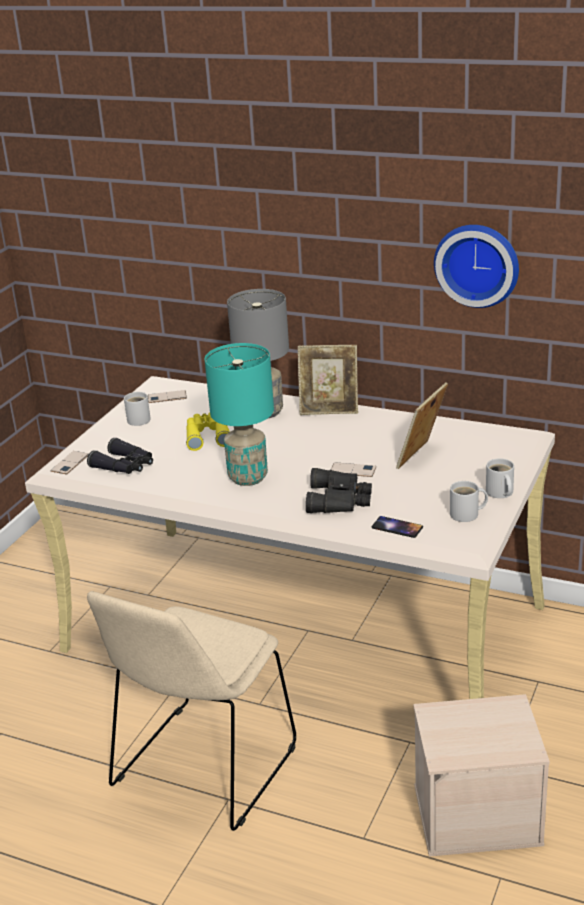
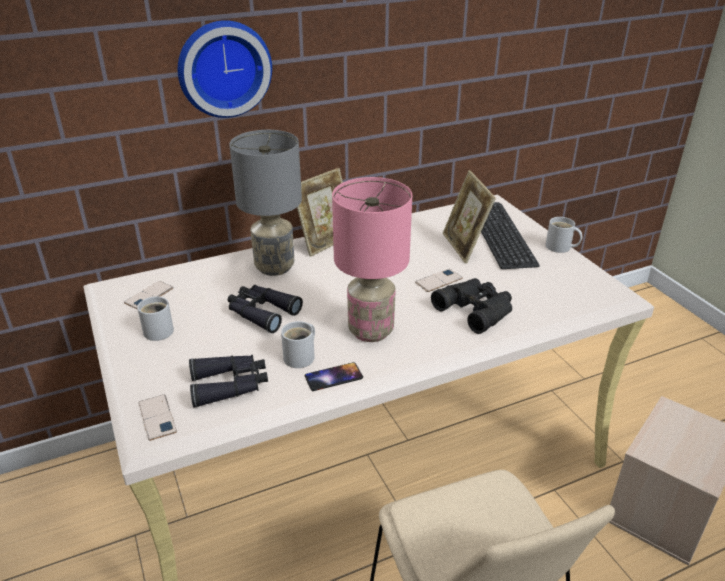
camera: 50 degrees left, 5 degrees up
yellow binoculars [186,413,230,451] -> black binoculars [228,285,303,333]
turquoise table lamp [204,343,274,486] -> pink table lamp [332,177,412,342]
phone [372,516,423,538] -> phone moved to [305,362,363,391]
wall clock [434,225,519,308] -> wall clock moved to [178,20,272,118]
white mug [450,481,488,522] -> white mug moved to [281,321,315,368]
none -> keyboard [481,202,539,269]

